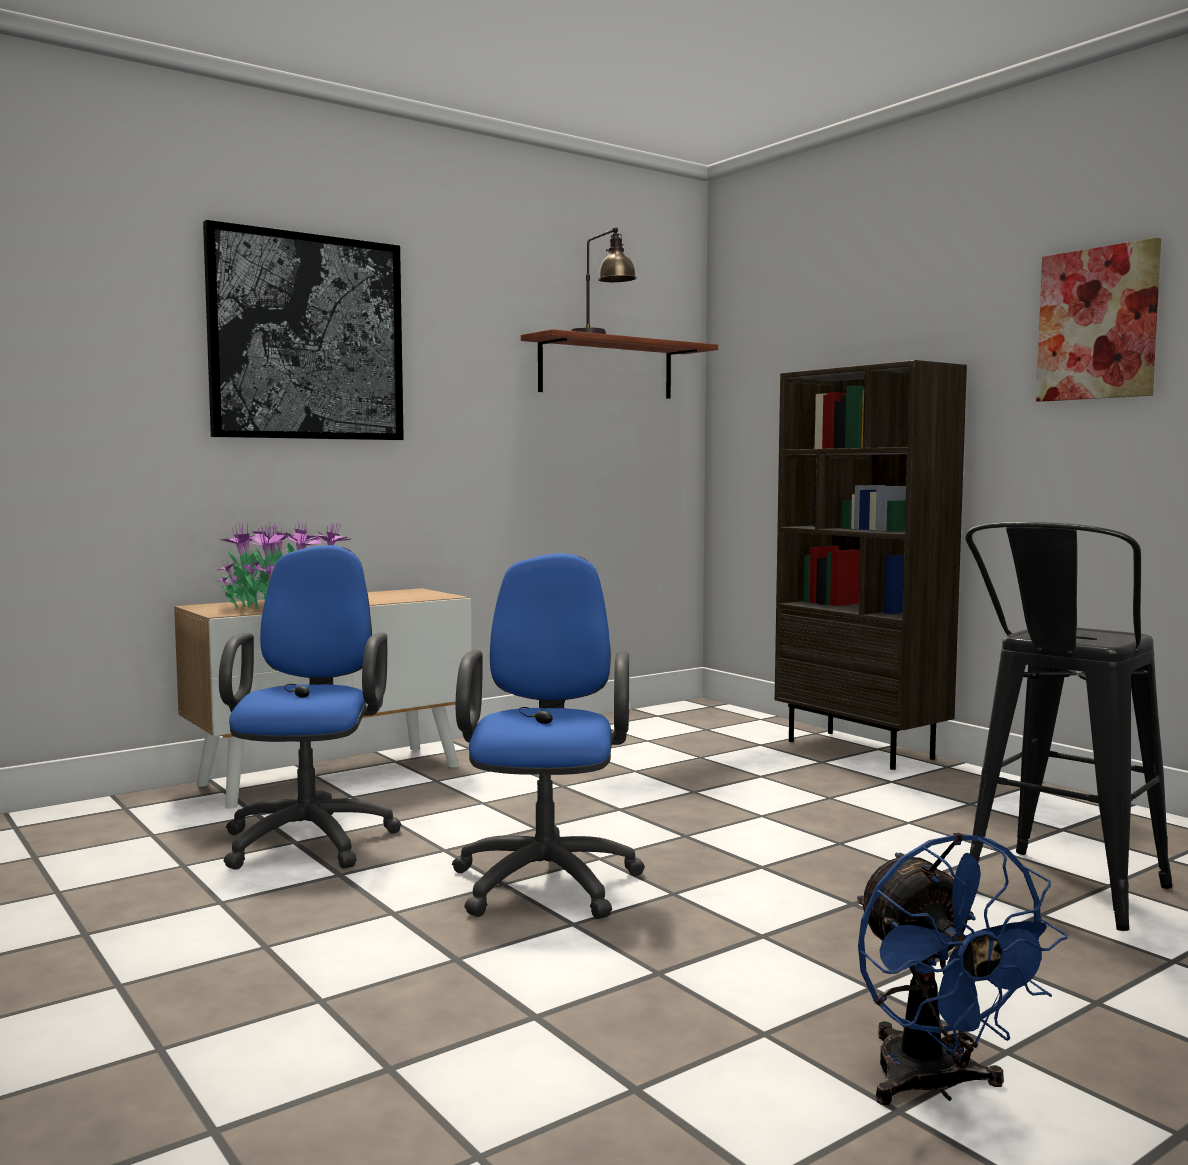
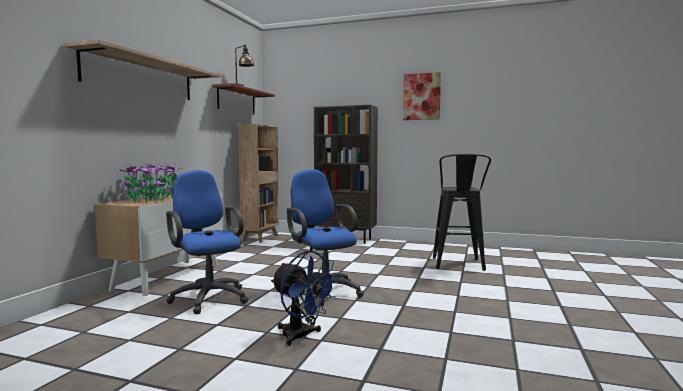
camera: 35 degrees left, 0 degrees up
picture [203,220,404,440] -> shelf [64,39,221,100]
blue fan [857,833,1068,1105] -> blue fan moved to [271,251,339,346]
none -> brown bookcase [238,124,279,243]

